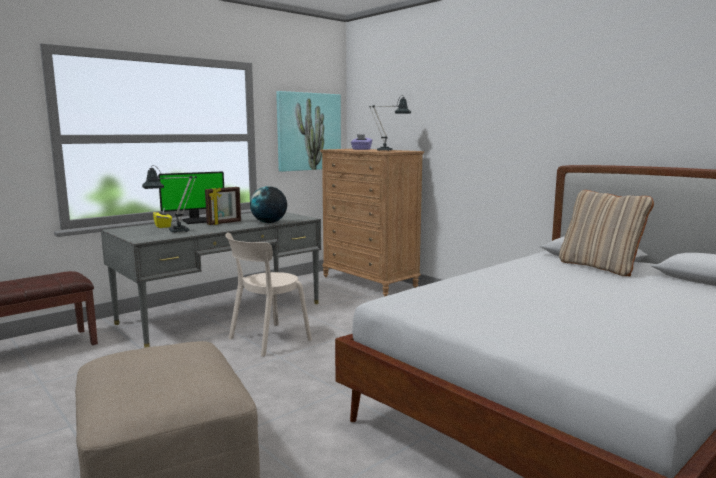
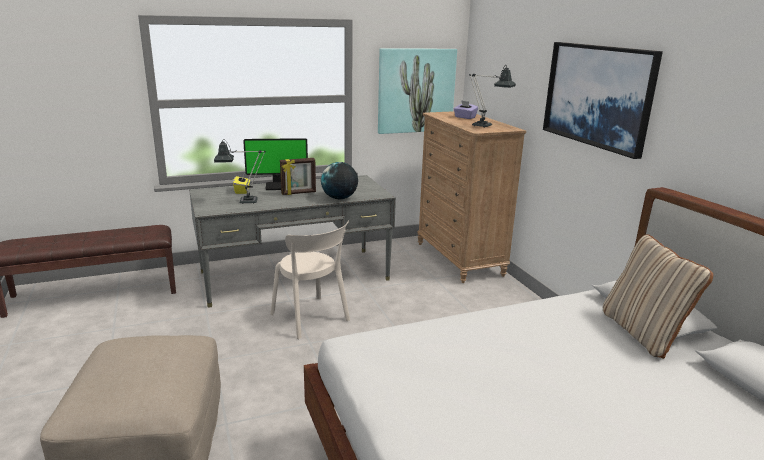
camera: 20 degrees right, 10 degrees up
beige chair [225,233,312,357] -> beige chair turned 105 degrees counterclockwise [270,221,350,339]
none -> picture [543,42,663,159]

